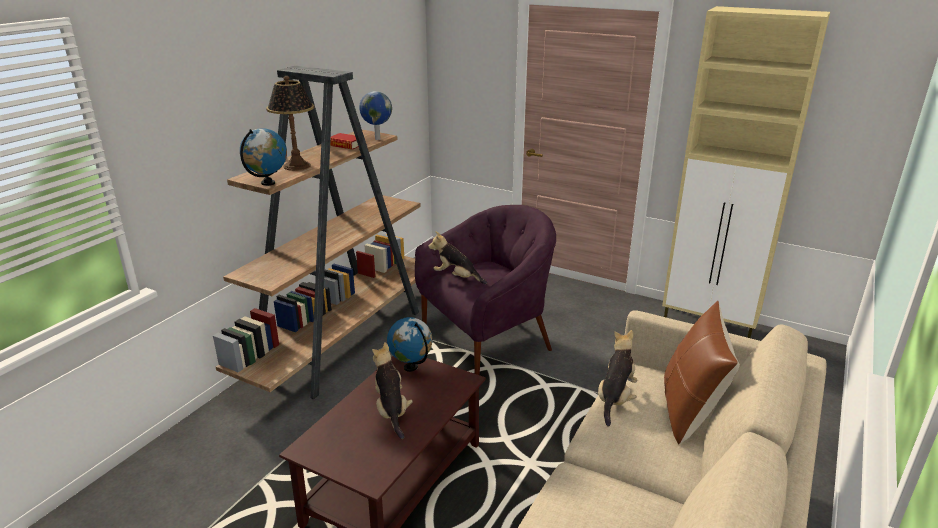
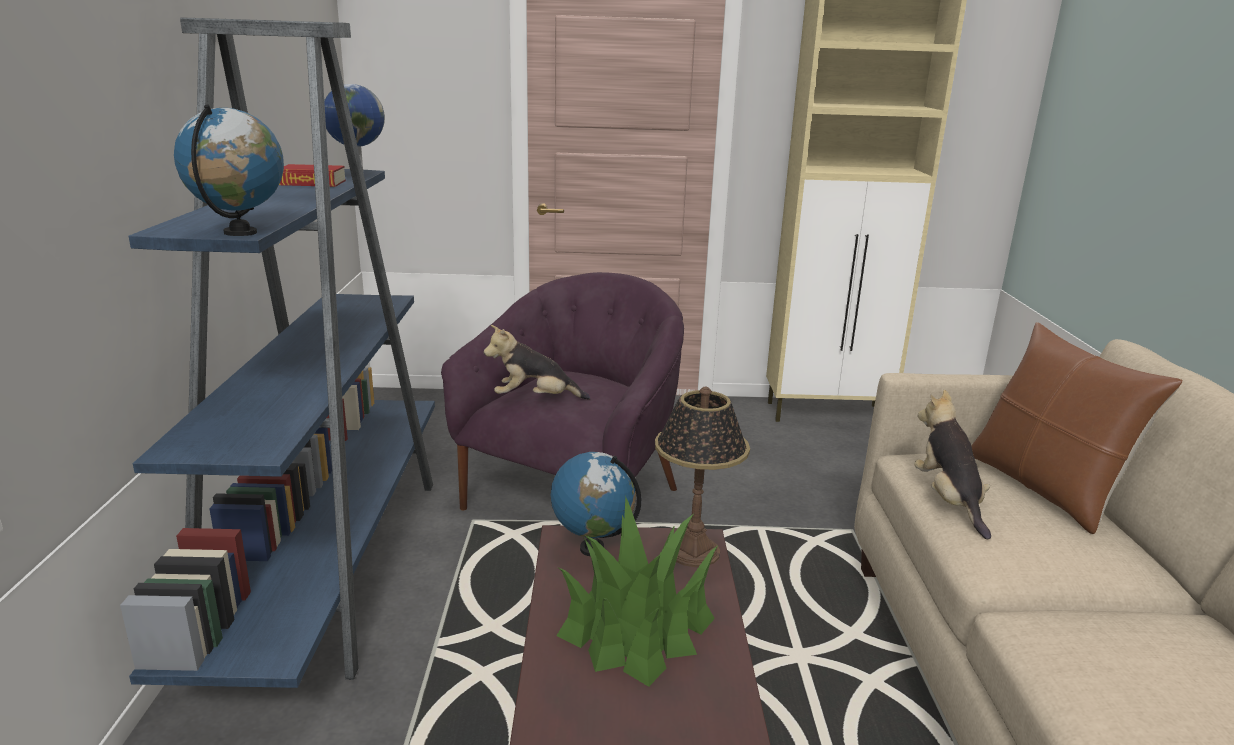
camera: 30 degrees left, 5 degrees down
brown bookcase [213,66,421,399] -> blue bookcase [120,17,435,688]
table lamp [266,76,314,171] -> table lamp moved to [655,387,750,567]
plush toy [372,342,413,439] -> potted plant [556,496,718,687]

